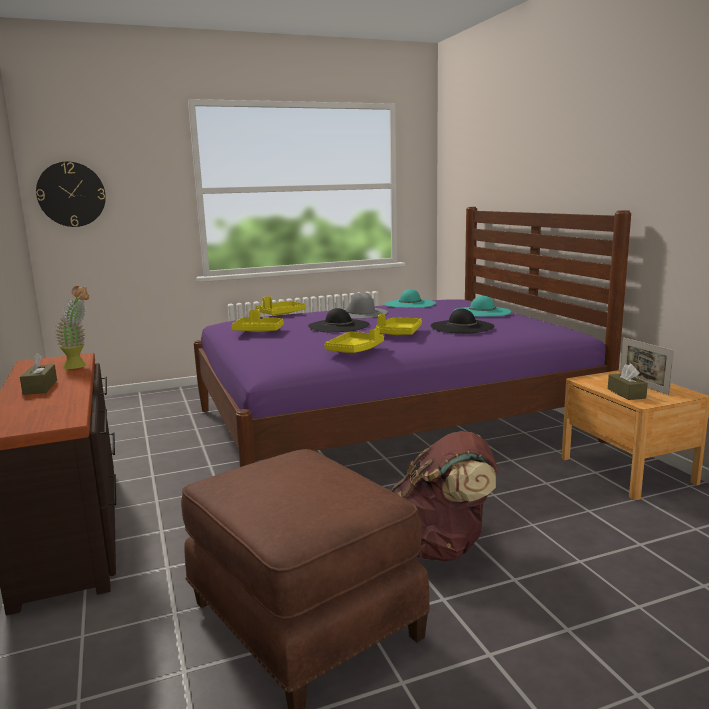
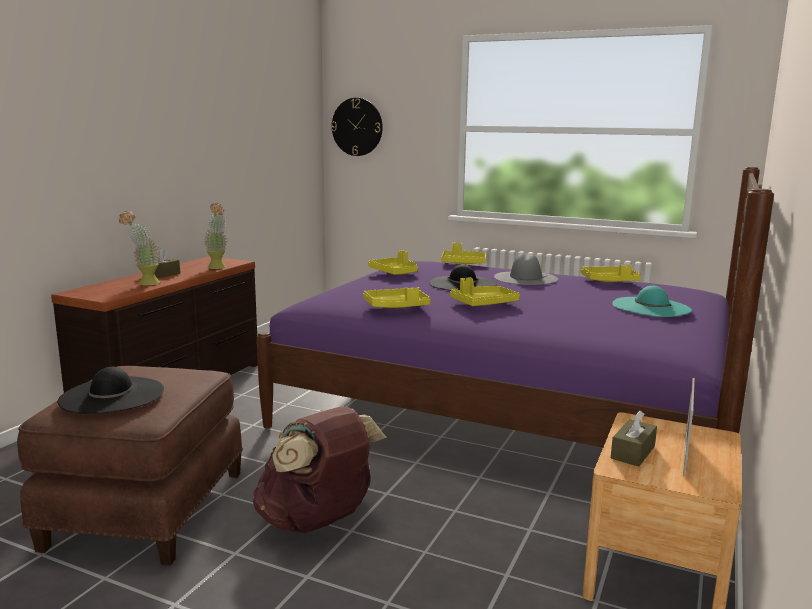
camera: 45 degrees right, 0 degrees up
turquoise hat [385,289,436,308] -> yellow tray [581,265,641,282]
black hat [431,308,495,334] -> black hat moved to [57,367,164,414]
none -> potted plant [119,211,160,285]

